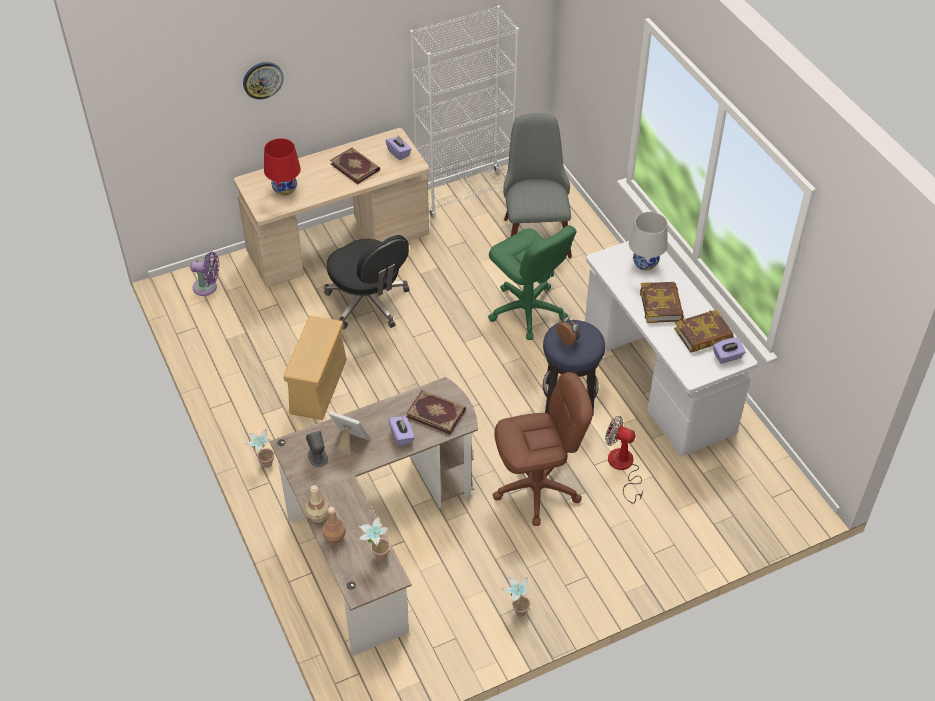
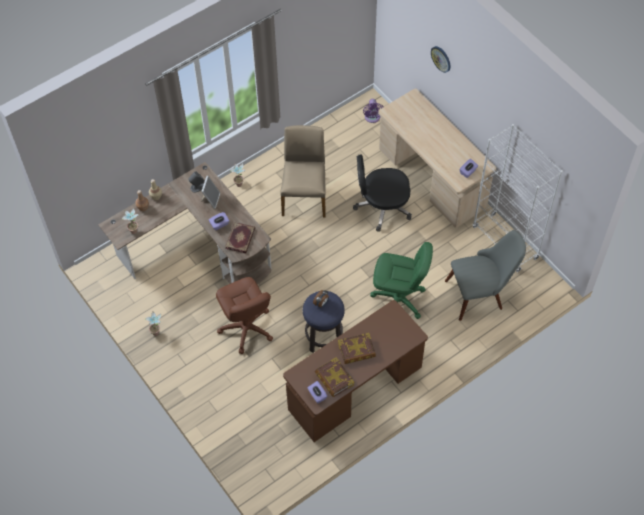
camera: 80 degrees right, 10 degrees up
red table lamp [264,138,301,195] -> none
beige storage box [283,315,347,420] -> beige chair [281,125,326,217]
black office chair [324,235,409,329] -> black office chair turned 45 degrees clockwise [353,154,412,232]
book [330,148,380,184] -> none
green office chair [488,225,577,340] -> green office chair turned 120 degrees counterclockwise [370,242,433,319]
white desk [585,241,757,456] -> brown desk [283,300,428,442]
fan [605,416,643,504] -> none
white table lamp [629,212,667,271] -> none

